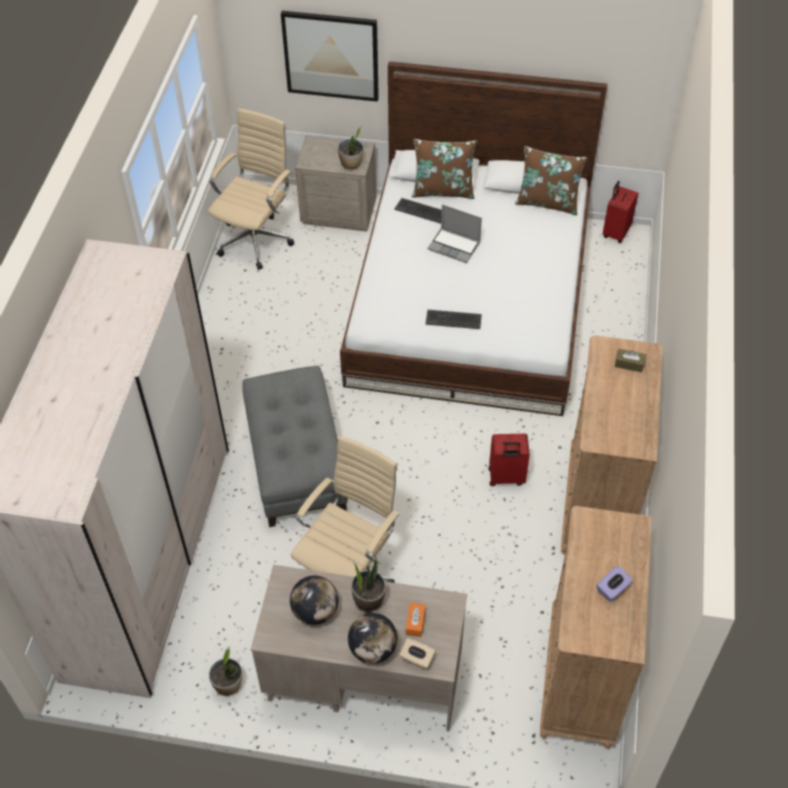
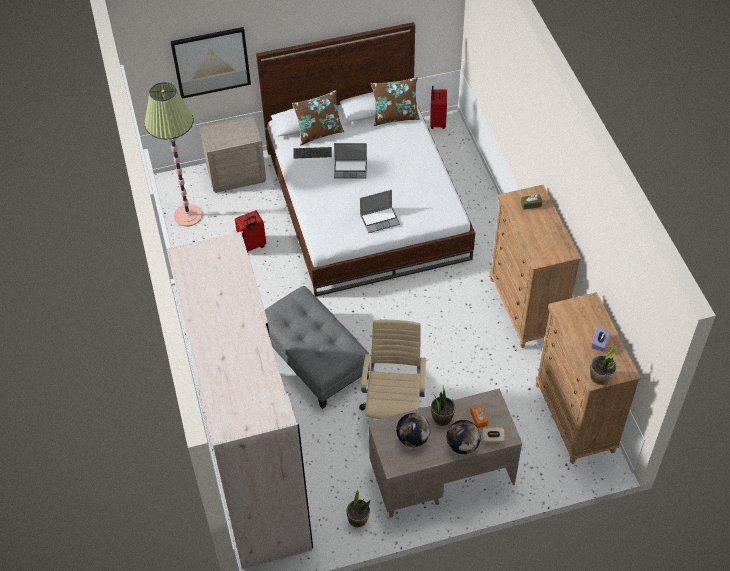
camera: 25 degrees left, 0 degrees up
beige office chair [208,108,294,270] -> floor lamp [145,82,203,227]
potted plant [338,127,363,171] -> potted plant moved to [590,346,617,385]
keyboard [426,310,482,329] -> laptop [360,190,400,233]
red suitcase [488,434,530,486] -> red suitcase moved to [235,210,266,253]

